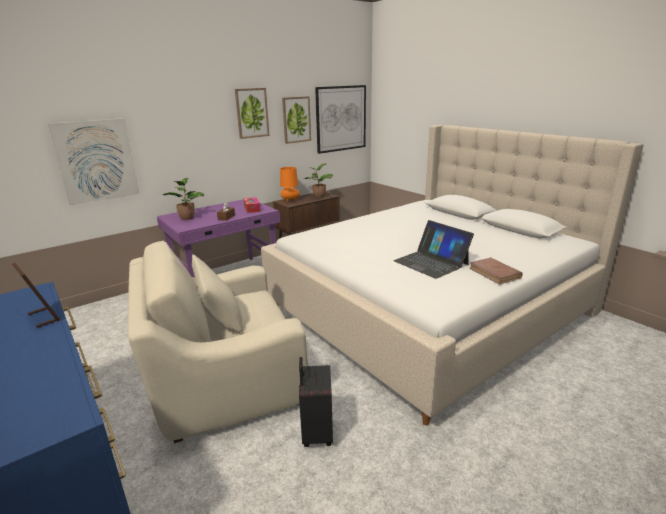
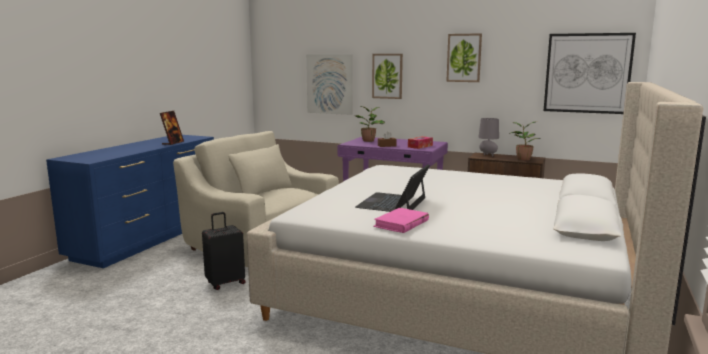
camera: 60 degrees right, 10 degrees down
orange table lamp [280,167,300,202] -> grey table lamp [478,118,499,156]
picture [282,96,311,144] -> picture moved to [372,54,403,99]
brown book [469,258,522,285] -> pink book [373,208,429,233]

